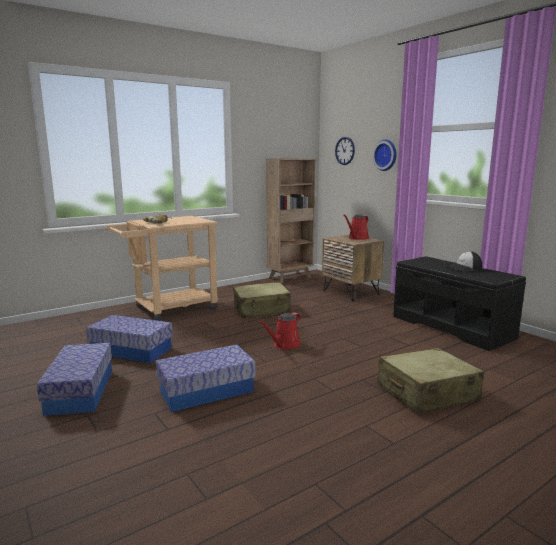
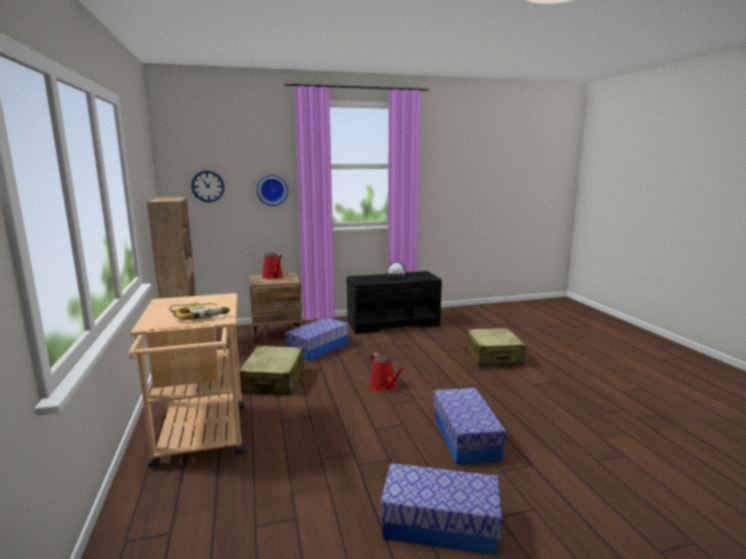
camera: 70 degrees left, 0 degrees up
storage box [86,315,172,363] -> storage box moved to [285,317,349,361]

